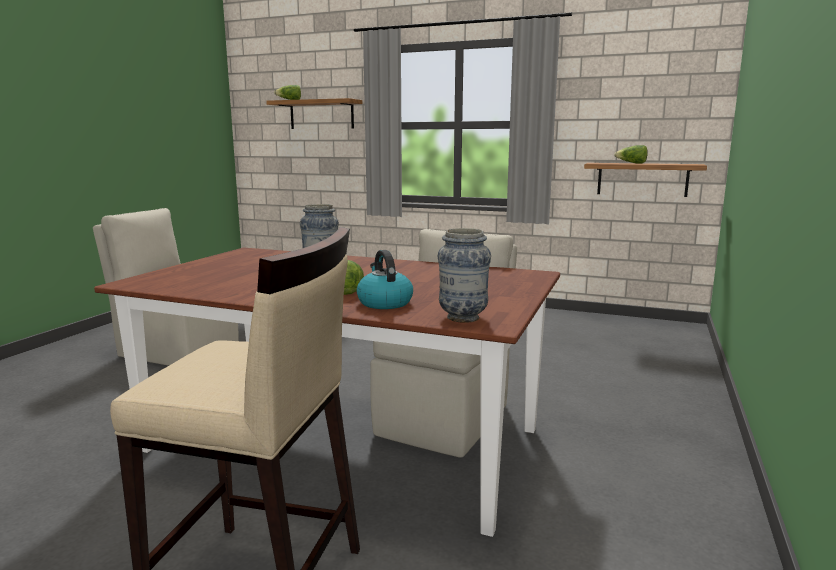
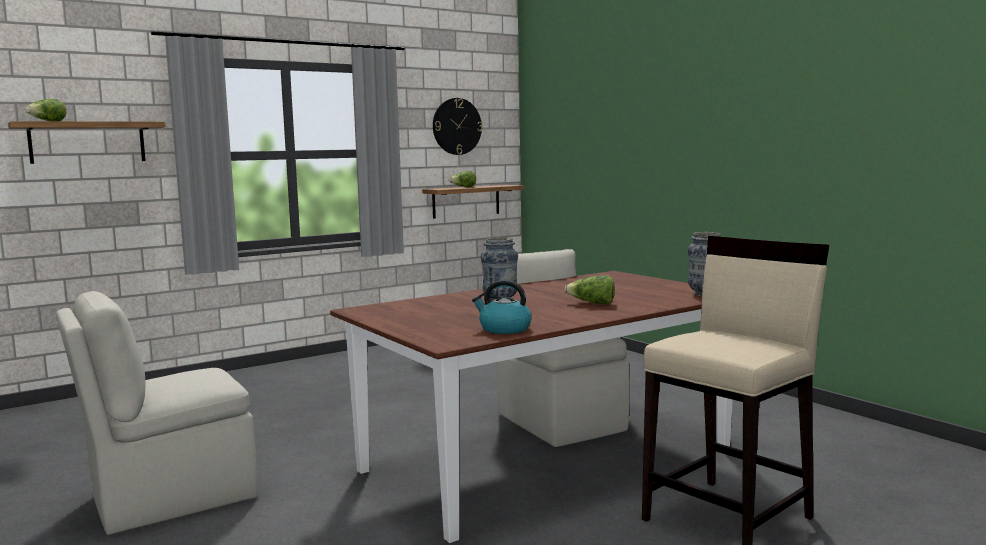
camera: 55 degrees left, 5 degrees down
kettle [356,250,413,309] -> kettle moved to [472,280,532,334]
none -> wall clock [433,98,482,155]

